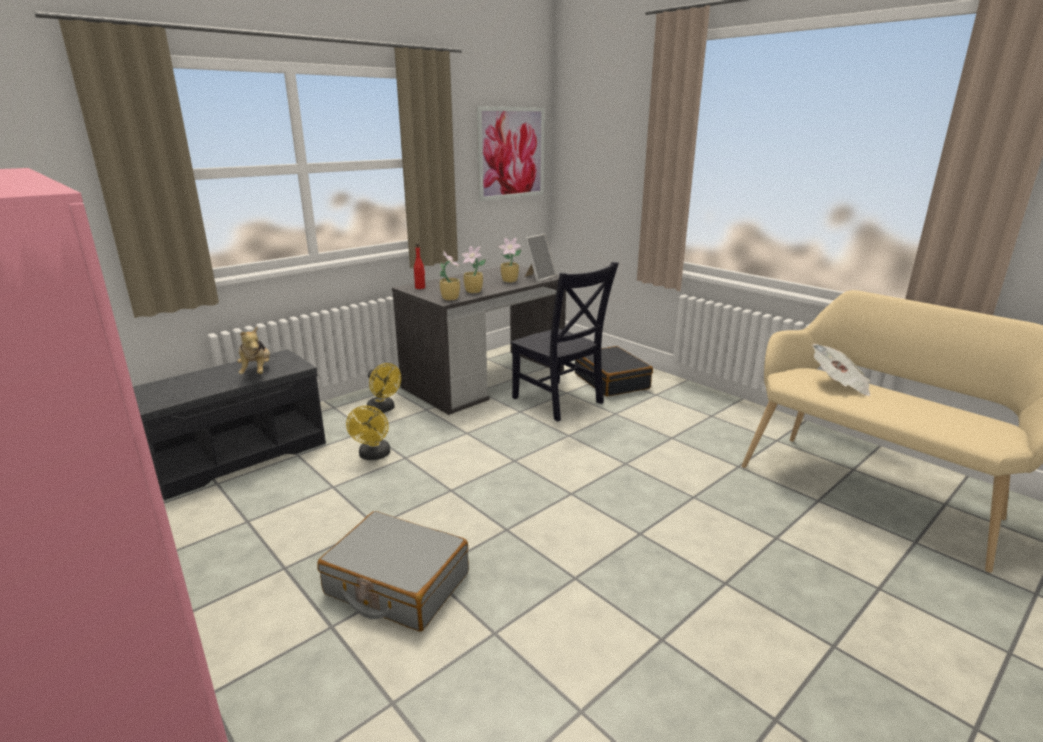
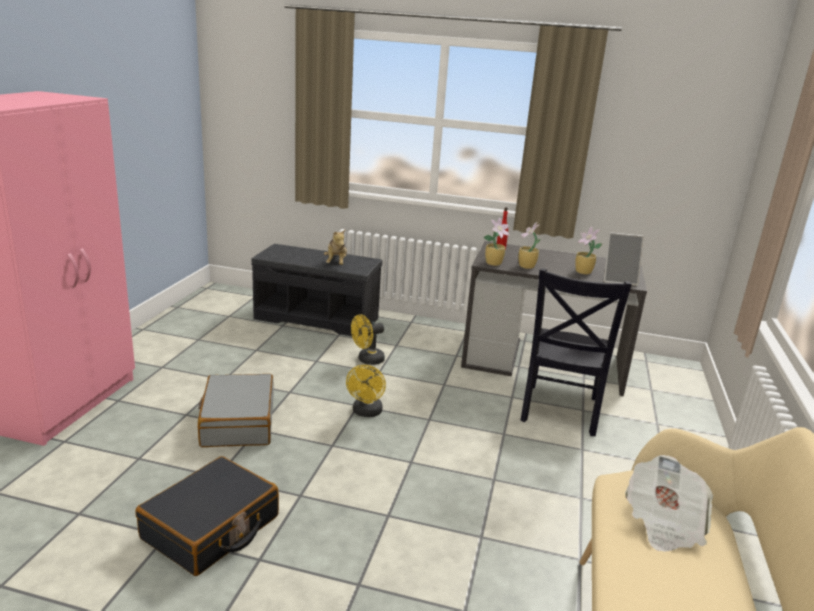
camera: 55 degrees right, 0 degrees up
plush toy [237,327,270,374] -> plush toy turned 45 degrees counterclockwise [324,230,347,265]
yellow fan [367,363,401,413] -> yellow fan moved to [346,365,386,417]
picture [477,106,545,201] -> none
black suitcase [575,346,653,397] -> black suitcase moved to [135,456,279,576]

